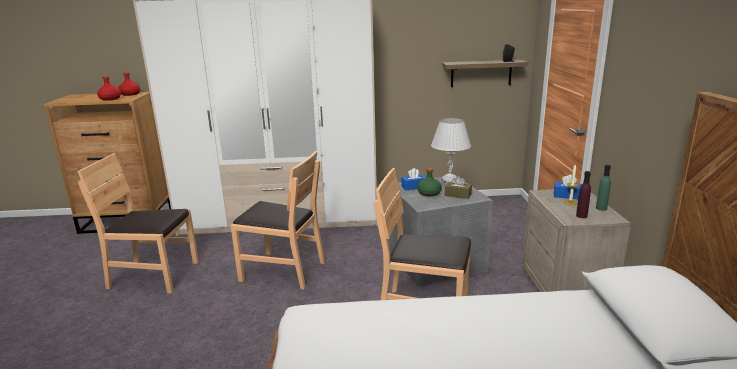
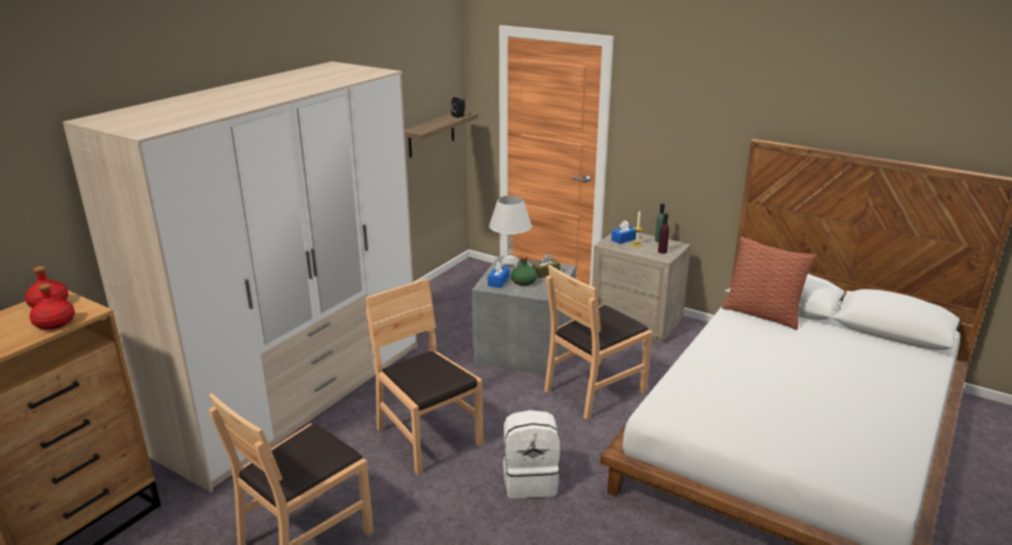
camera: 55 degrees left, 5 degrees up
brown chair [231,151,325,290] -> brown chair turned 90 degrees counterclockwise [366,278,483,475]
none -> white backpack [503,410,560,498]
none -> pillow [722,237,817,330]

